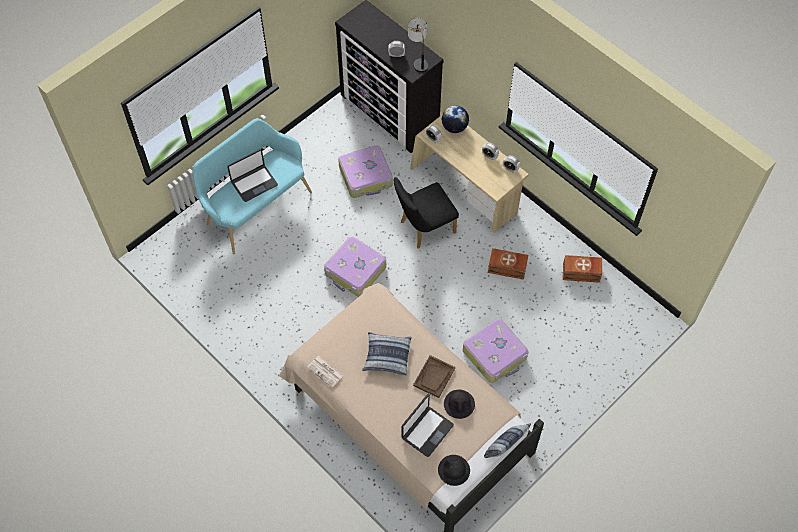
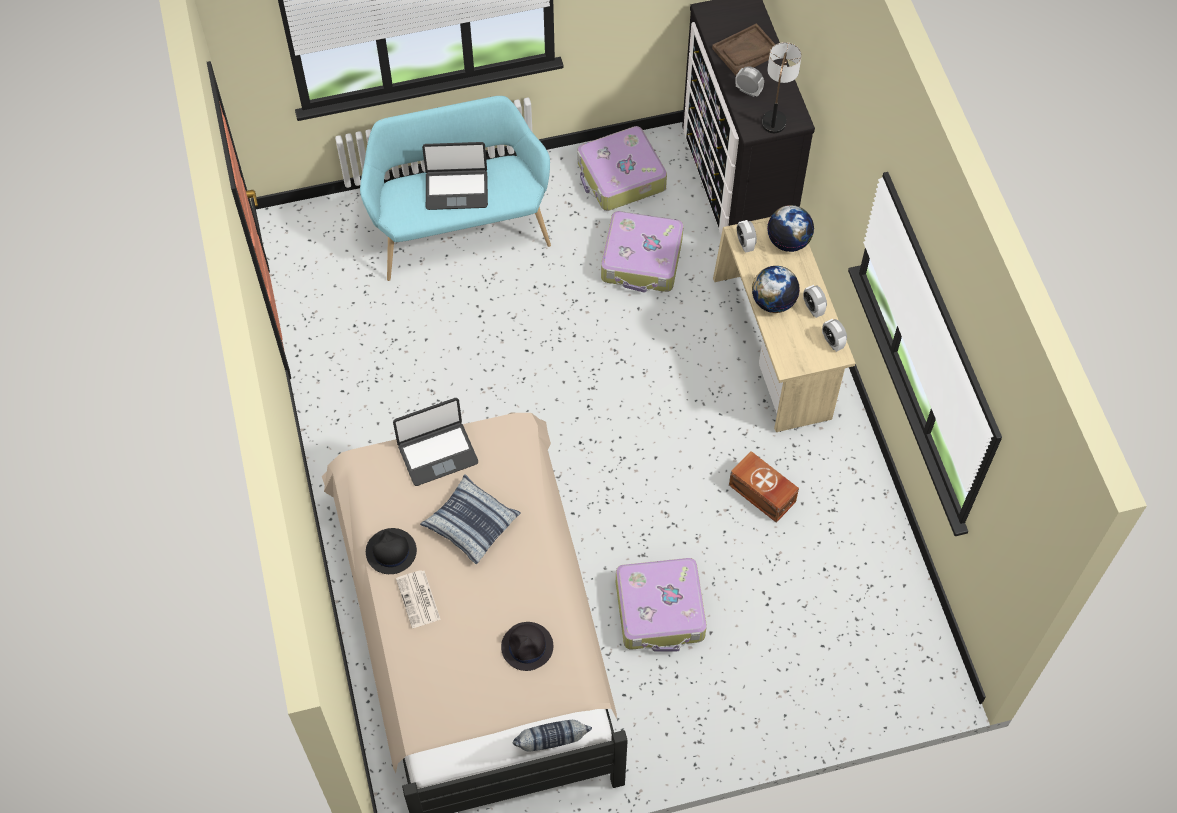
camera: 30 degrees right, 0 degrees up
newspaper [307,356,344,387] -> newspaper moved to [396,570,441,628]
suitcase [324,236,386,297] -> suitcase moved to [577,126,667,211]
black chair [394,177,459,249] -> none
laptop [402,394,454,457] -> laptop moved to [393,398,478,486]
brown tray [413,355,455,398] -> brown tray moved to [712,23,776,76]
black hat [438,455,470,486] -> black hat moved to [366,528,417,574]
brown storage box [563,255,602,283] -> none
none -> globe [752,266,800,313]

